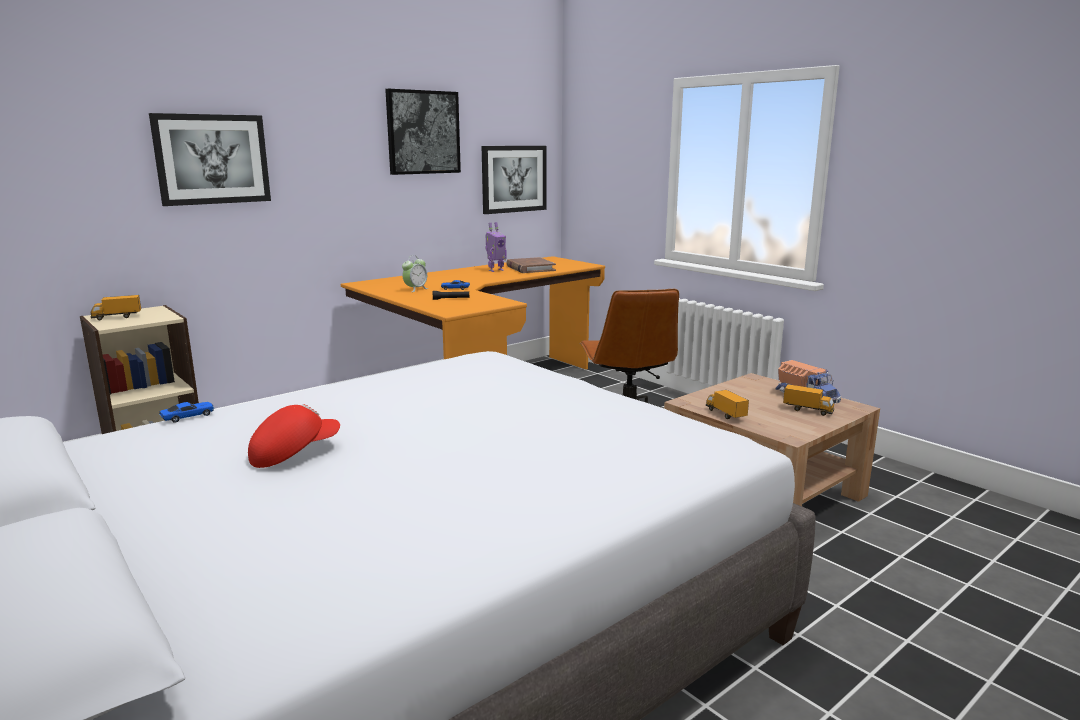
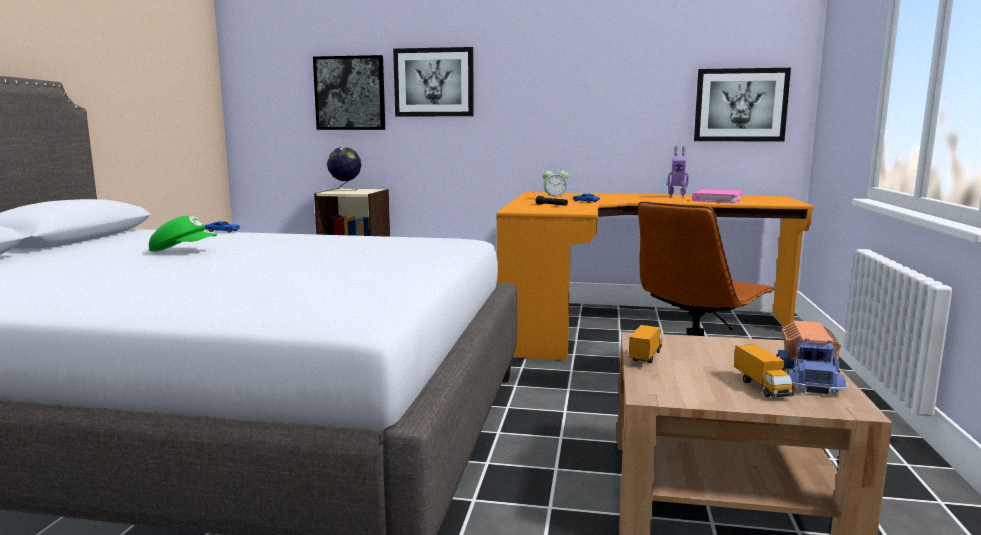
camera: 50 degrees right, 5 degrees down
toy truck [91,295,141,320] -> globe [327,147,361,191]
red cap [248,404,340,468] -> green cap [149,216,217,252]
picture [385,89,461,175] -> picture moved to [313,55,385,130]
brown book [506,257,556,273] -> pink book [692,189,743,203]

